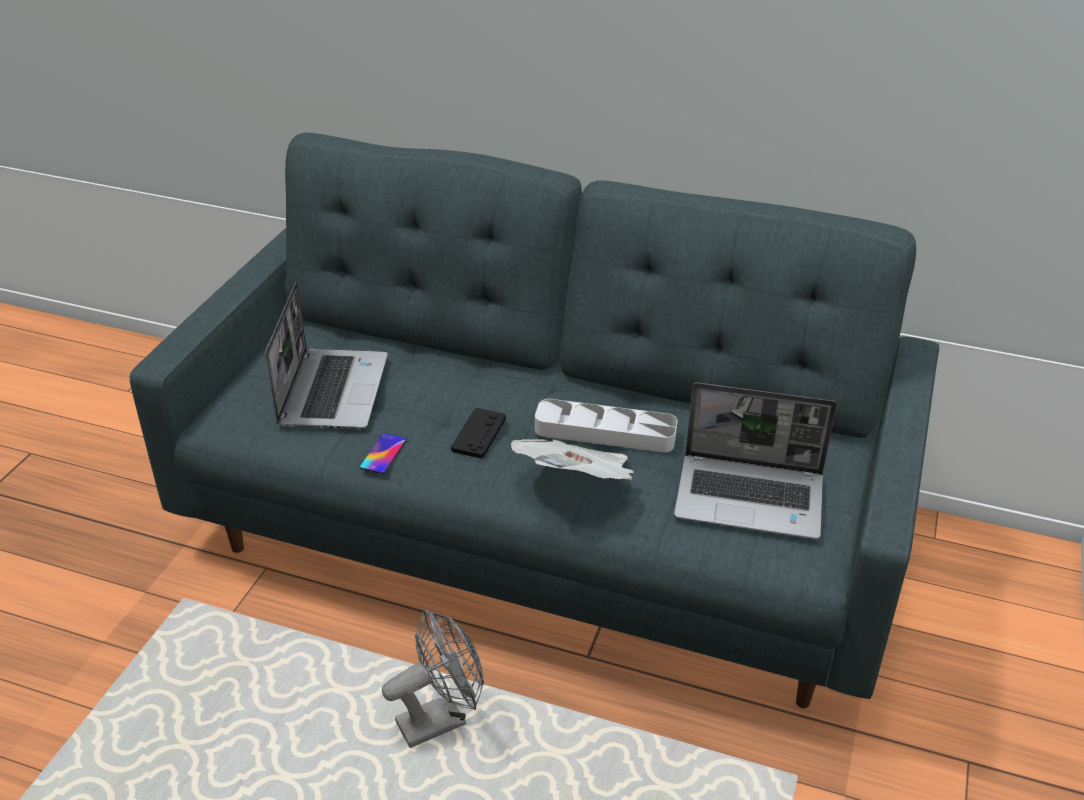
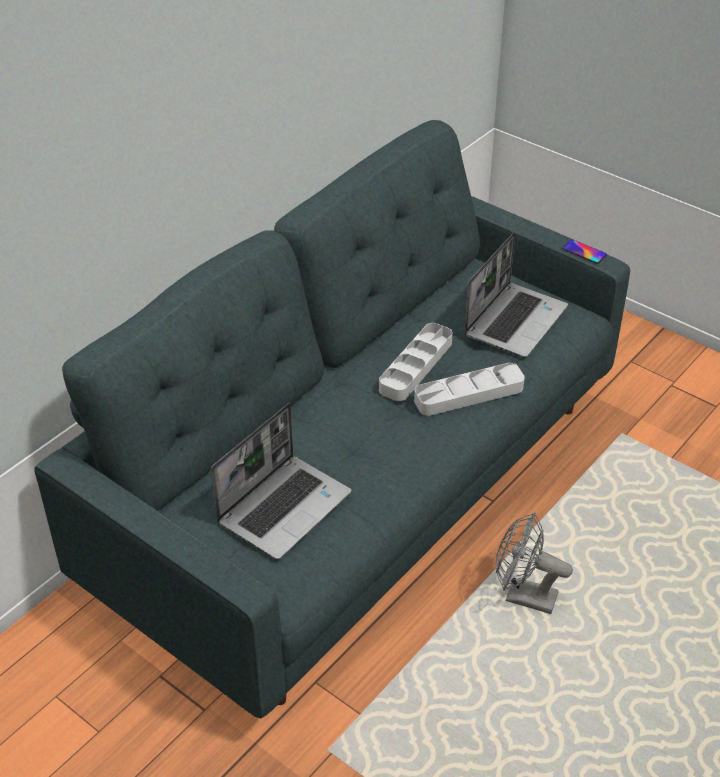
camera: 70 degrees left, 5 degrees up
laptop [265,282,388,429] -> laptop turned 105 degrees clockwise [211,403,351,560]
phone [360,433,407,474] -> phone moved to [562,239,607,263]
grey fan [382,609,484,748] -> grey fan turned 60 degrees counterclockwise [496,513,573,614]
black game controller [451,408,506,458] -> none
newspaper [511,439,634,480] -> grey tray [414,363,525,416]

